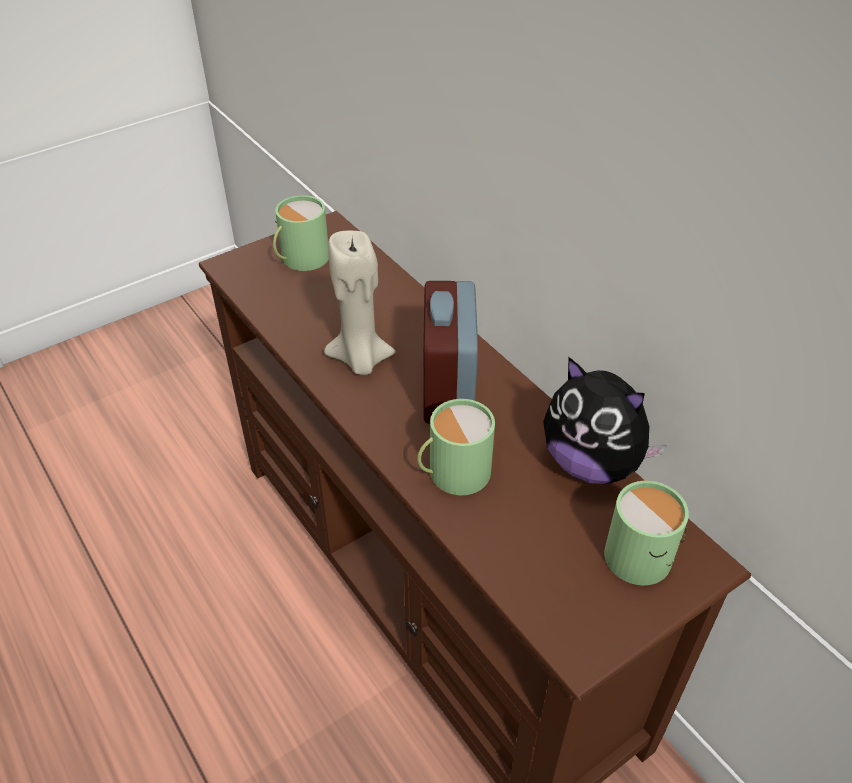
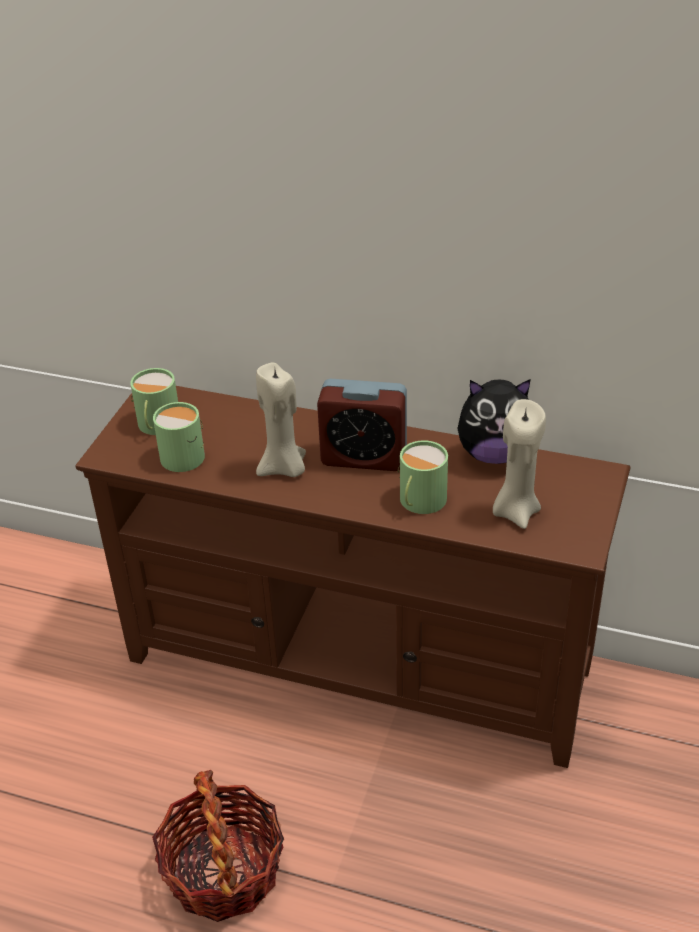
camera: 35 degrees left, 5 degrees down
alarm clock [423,281,478,424] -> alarm clock turned 45 degrees counterclockwise [317,379,407,471]
green mug [604,481,689,586] -> green mug moved to [153,402,205,472]
none -> basket [152,770,284,922]
none -> beige candle [493,399,546,529]

